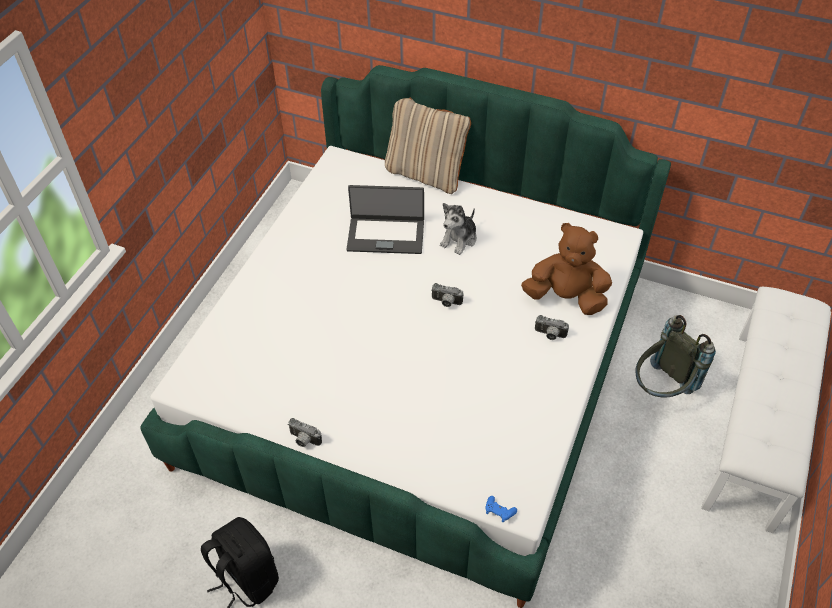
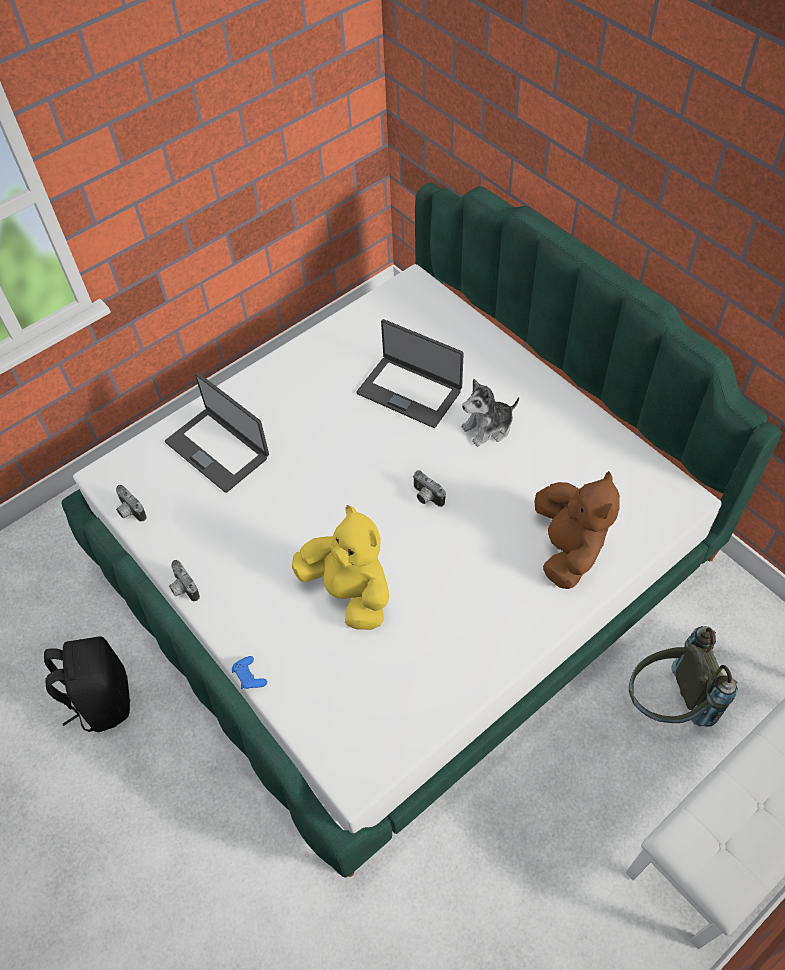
camera: 30 degrees right, 5 degrees up
beige pillow [385,98,471,194] -> none
blue game controller [485,496,517,522] -> blue game controller moved to [232,656,267,689]
brown plush toy [521,223,612,315] -> brown plush toy turned 45 degrees clockwise [534,471,620,589]
camera [535,315,569,340] -> camera moved to [116,485,147,522]
none -> laptop [165,372,269,493]
none -> yellow plush toy [292,505,389,630]

